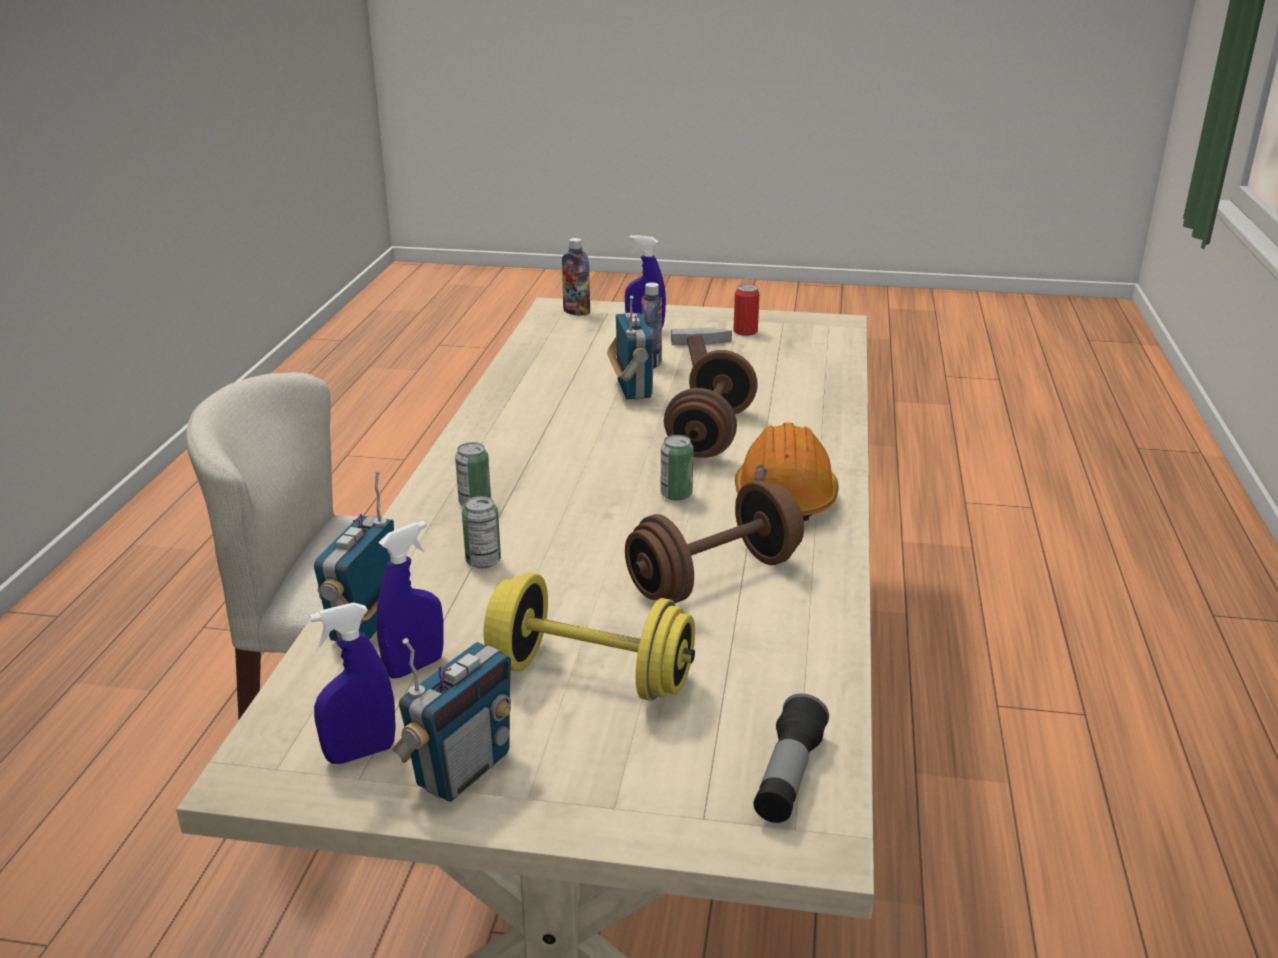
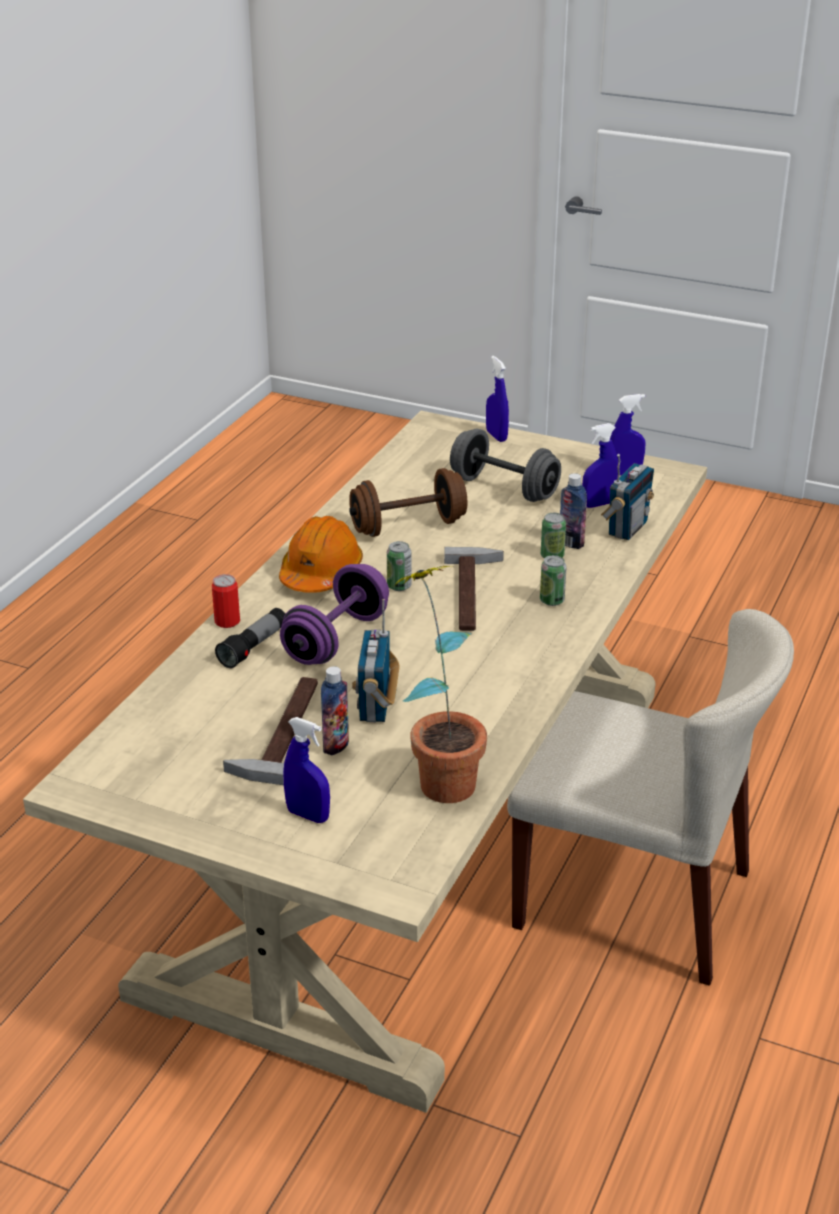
camera: 165 degrees left, 5 degrees up
radio [392,638,511,802] -> none
yellow dumbbell [483,572,695,701] -> grey dumbbell [450,428,561,502]
bottle [562,238,590,316] -> bottle moved to [560,473,587,549]
brown dumbbell [664,350,758,458] -> purple dumbbell [280,564,389,665]
can [733,284,759,336] -> can moved to [212,574,240,628]
flashlight [753,693,829,823] -> flashlight moved to [215,608,285,668]
none -> potted plant [390,566,487,803]
none -> hammer [444,547,504,631]
none -> blue spray bottle [486,356,509,442]

